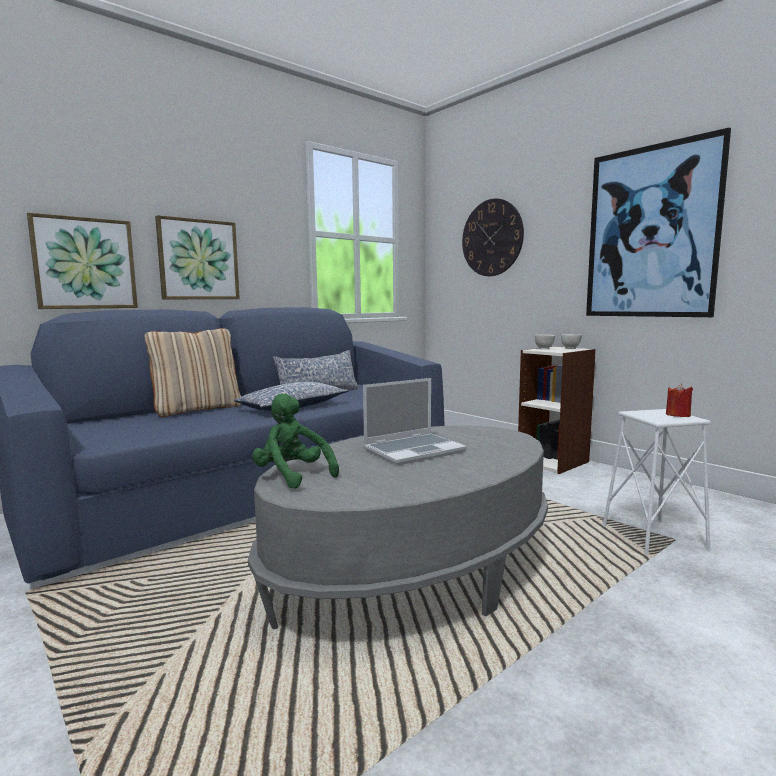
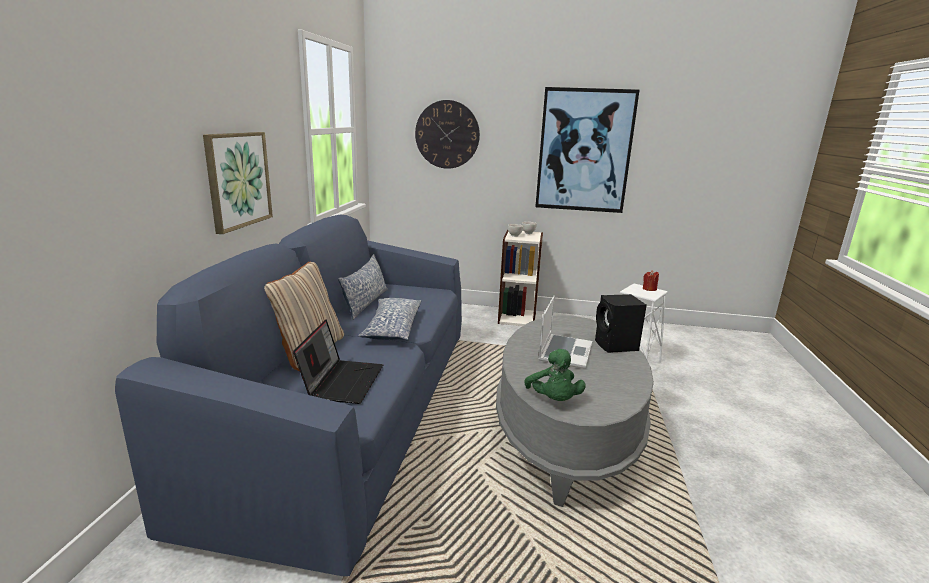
camera: 40 degrees left, 10 degrees up
picture [27,213,138,309] -> none
green plush toy [252,393,339,489] -> green plush toy turned 105 degrees counterclockwise [524,349,586,401]
none -> laptop [293,319,383,404]
none -> black speaker [595,294,647,353]

